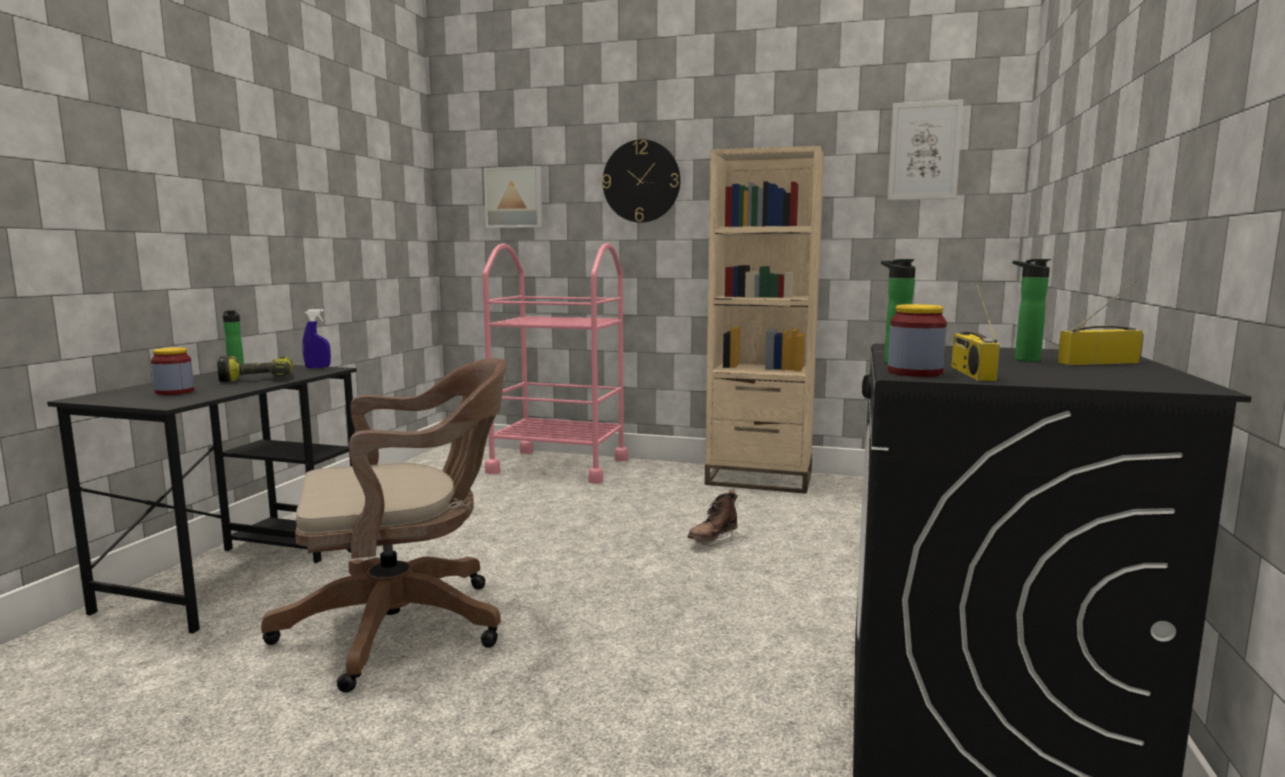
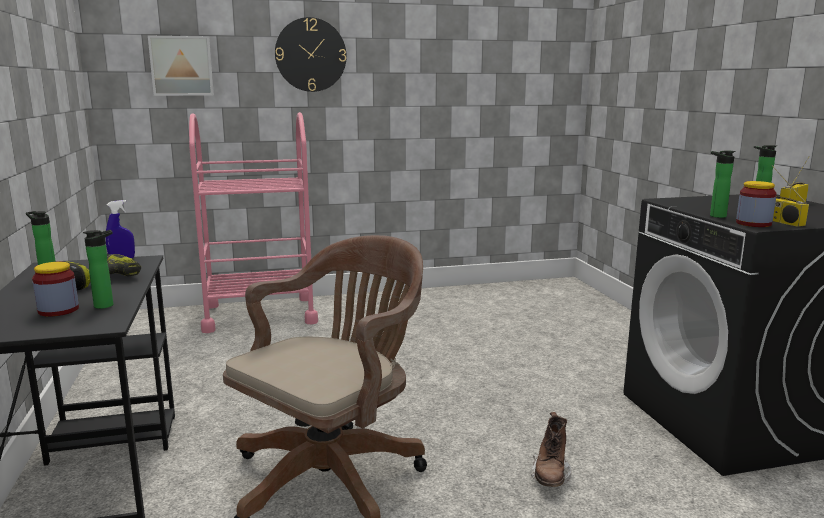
camera: 30 degrees left, 5 degrees up
brown boot [688,490,738,546] -> brown boot moved to [531,412,572,487]
beige bookcase [705,145,824,494] -> none
picture [888,100,963,200] -> none
none -> bottle [83,230,113,309]

